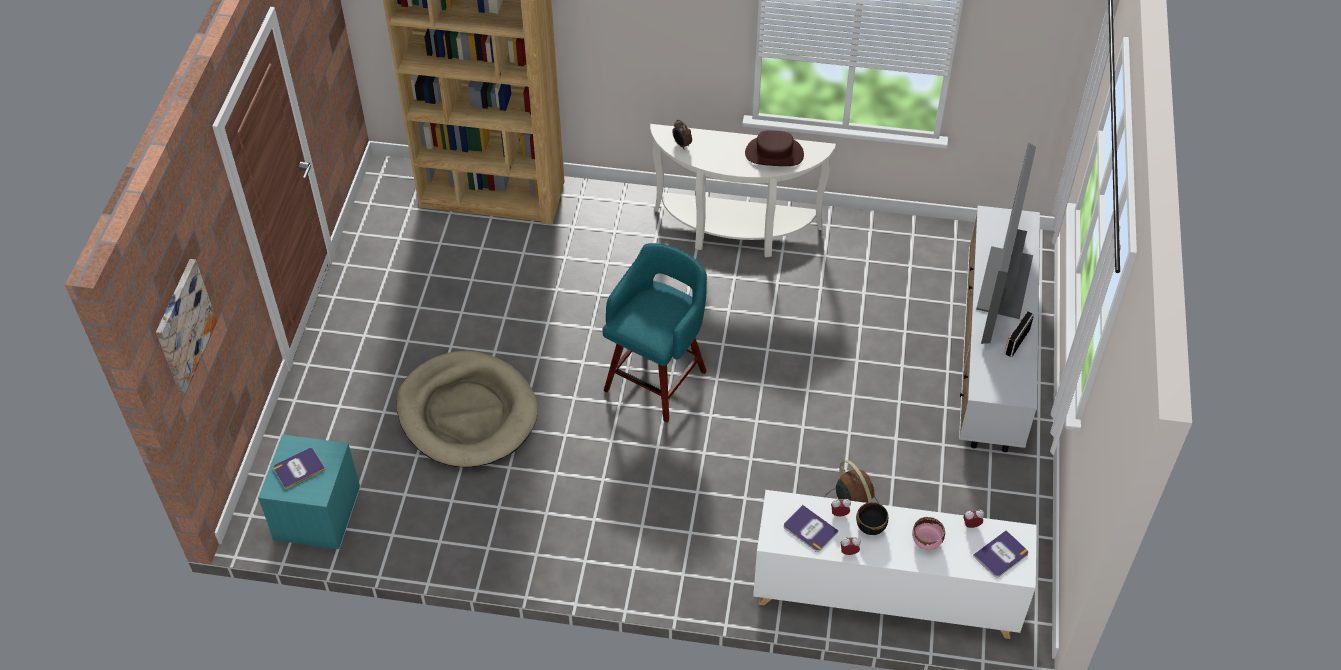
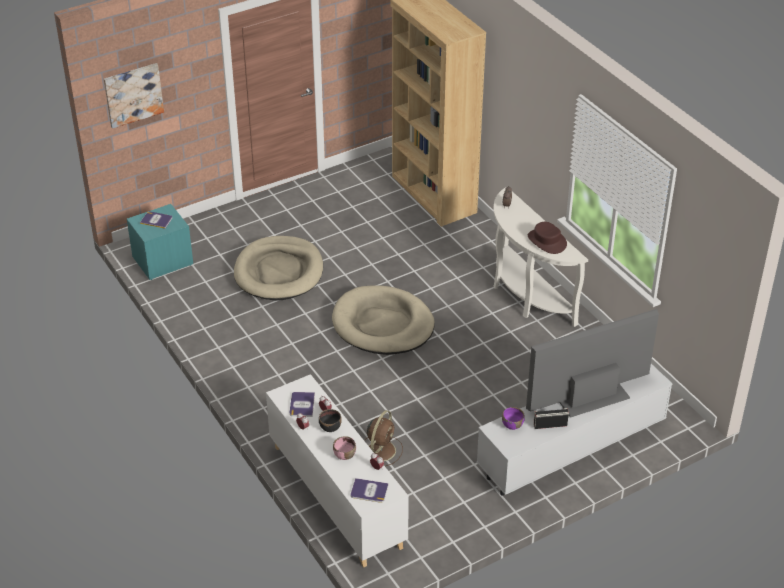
camera: 50 degrees right, 10 degrees down
turquoise stool [602,243,707,423] -> beige dog bed [332,285,435,355]
none -> purple bowl [502,407,525,430]

